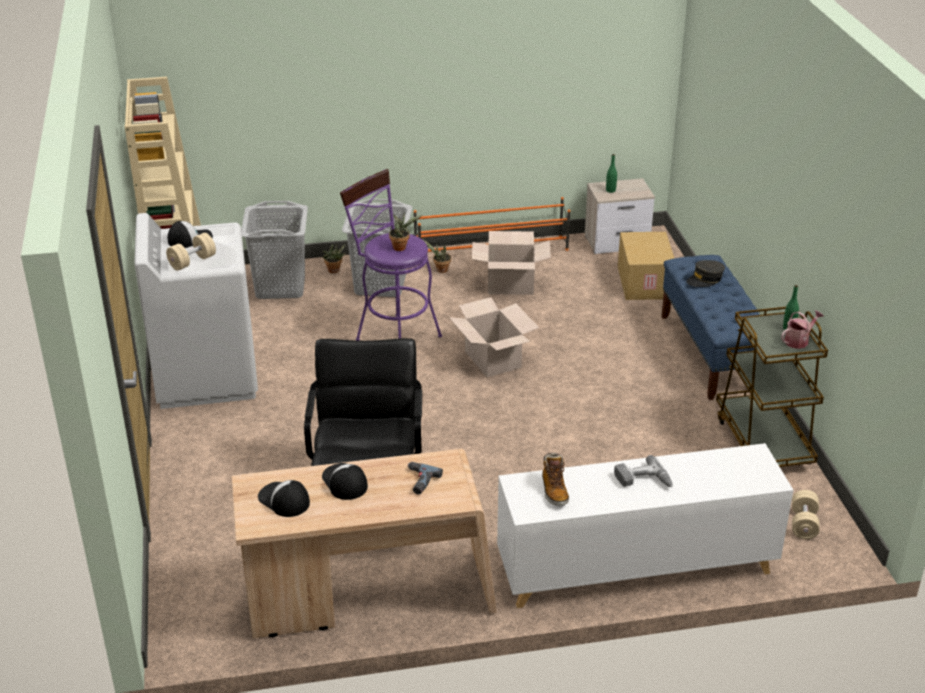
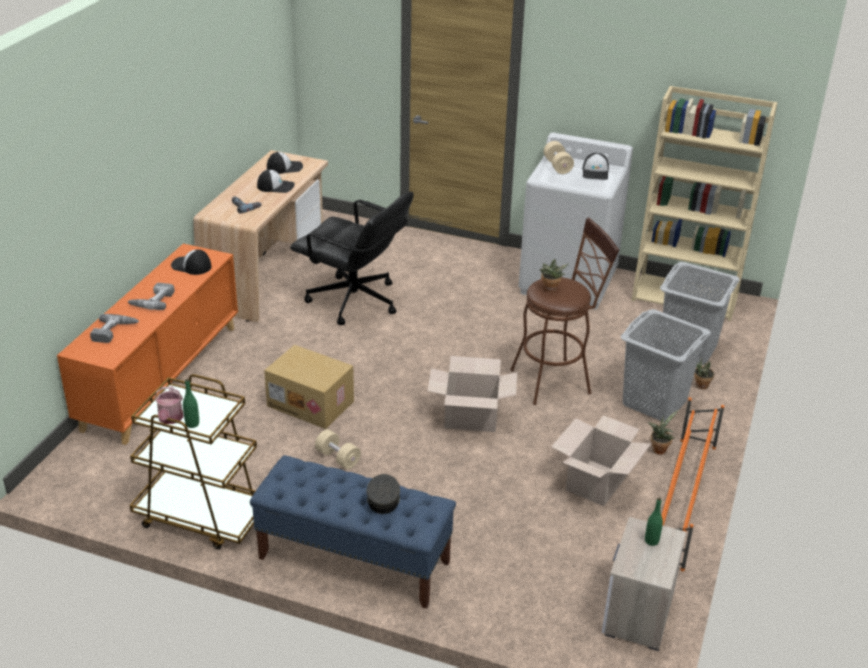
camera: 120 degrees right, 0 degrees up
purple stool [340,169,442,341] -> brown stool [510,217,619,405]
white cabinet [497,443,794,608] -> orange cabinet [57,244,238,445]
boot [542,453,569,506] -> cap [171,249,211,275]
cardboard box [618,232,674,300] -> cardboard box moved to [264,345,354,429]
beige dumbbell [792,490,820,539] -> beige dumbbell moved to [315,429,361,469]
none -> power drill [90,314,139,343]

